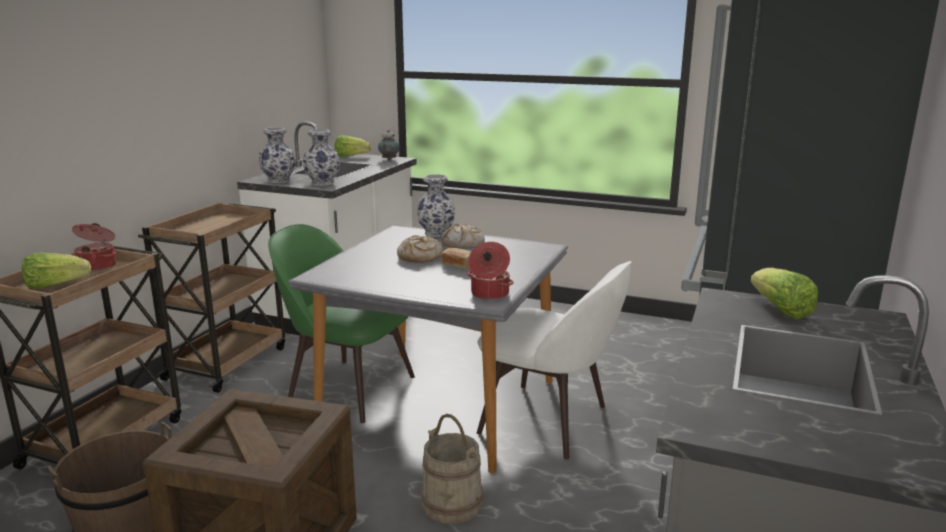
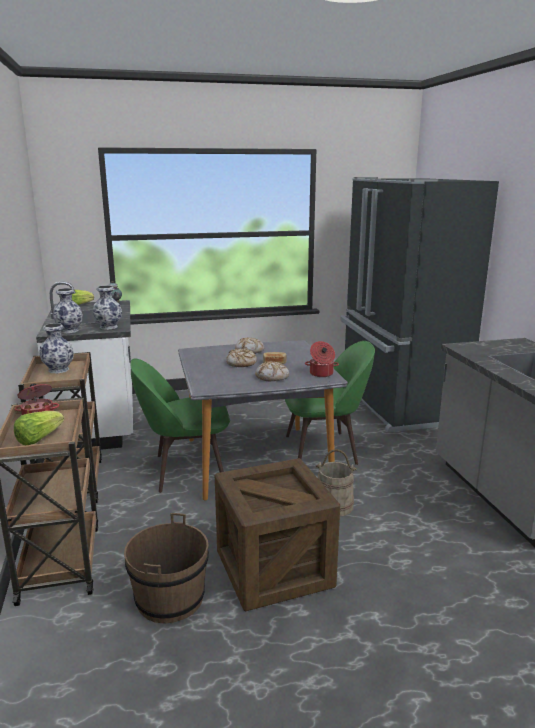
camera: 35 degrees left, 0 degrees up
vase [417,174,455,237] -> vase moved to [39,323,74,373]
white chair [477,261,632,459] -> green chair [285,341,375,465]
lettuce [751,268,818,319] -> none
none -> bread [255,361,289,381]

